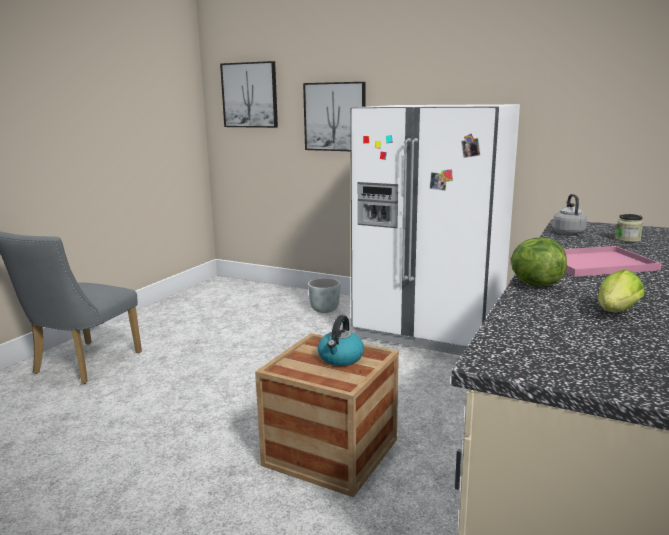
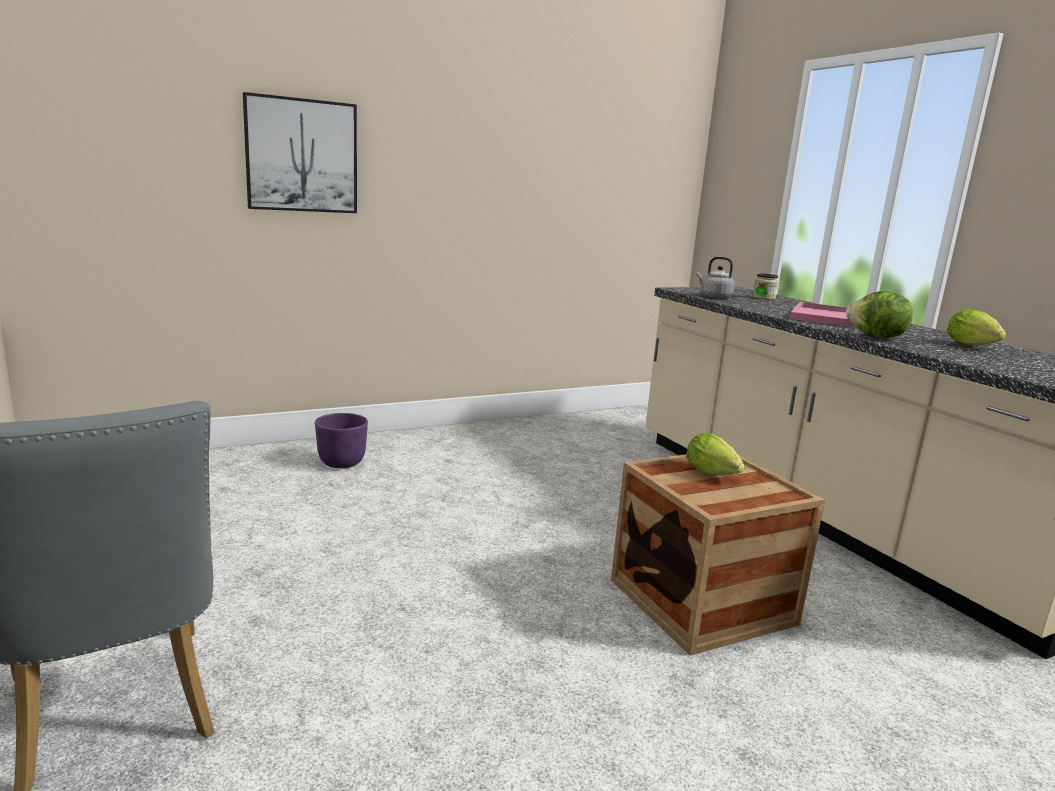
camera: 55 degrees left, 0 degrees up
picture [220,61,278,128] -> none
grey planter [308,278,341,313] -> purple planter [315,413,368,468]
kettle [318,315,364,366] -> lettuce [686,433,745,476]
white fridge [350,104,520,355] -> none

